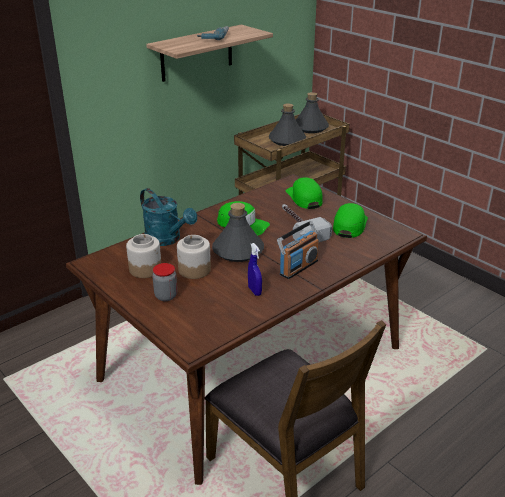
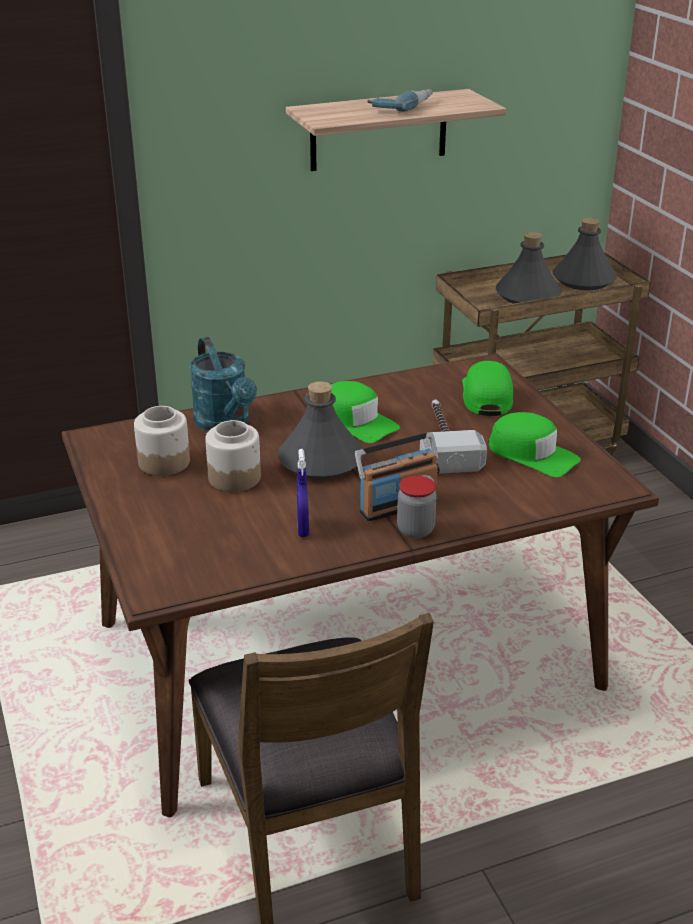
camera: 20 degrees right, 0 degrees up
jar [152,263,177,301] -> jar moved to [397,476,437,538]
green cap [333,203,368,238] -> green cap turned 90 degrees clockwise [488,412,581,477]

